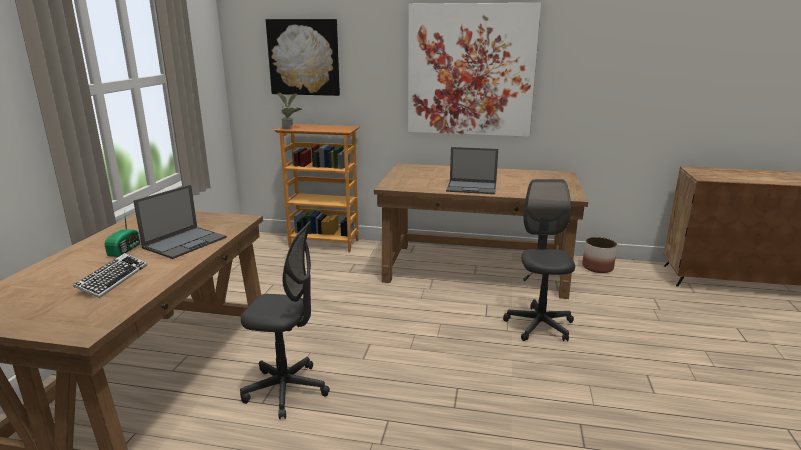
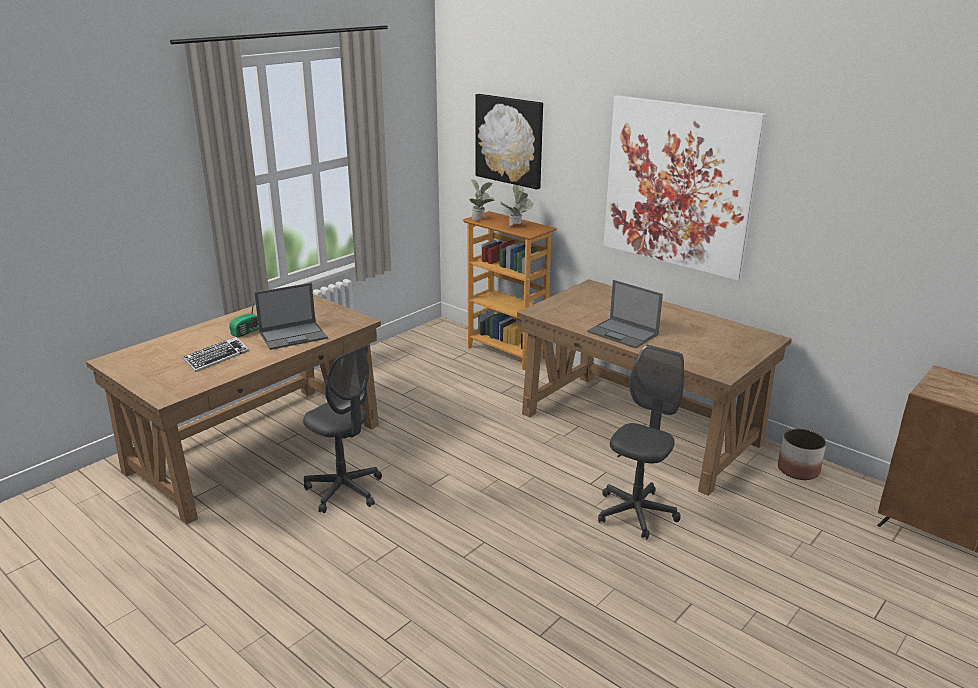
camera: 30 degrees right, 5 degrees up
none -> potted plant [500,185,533,226]

